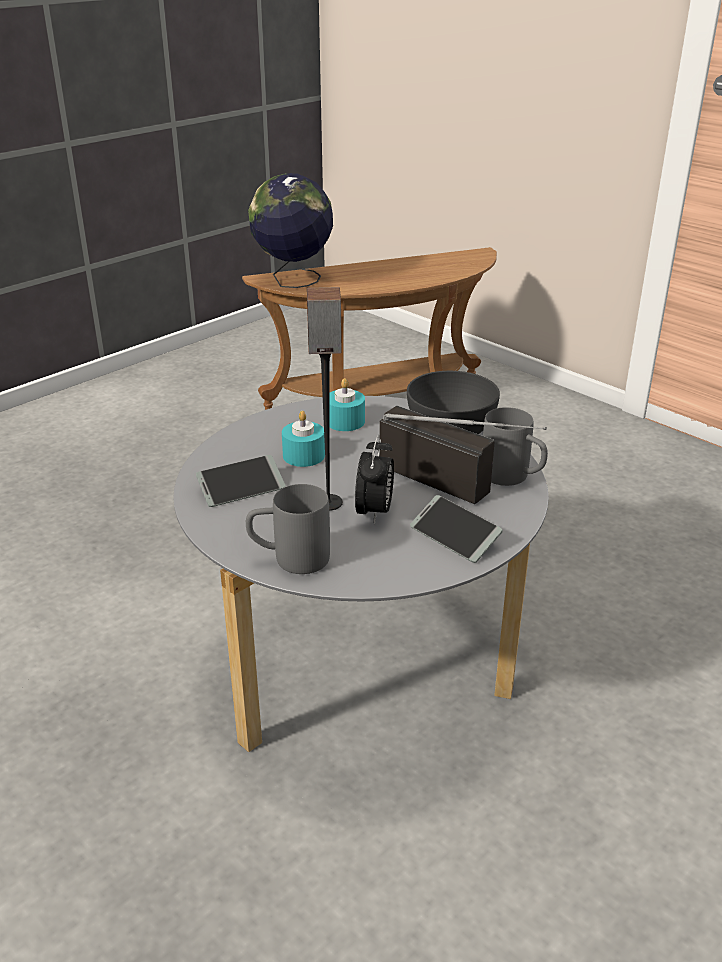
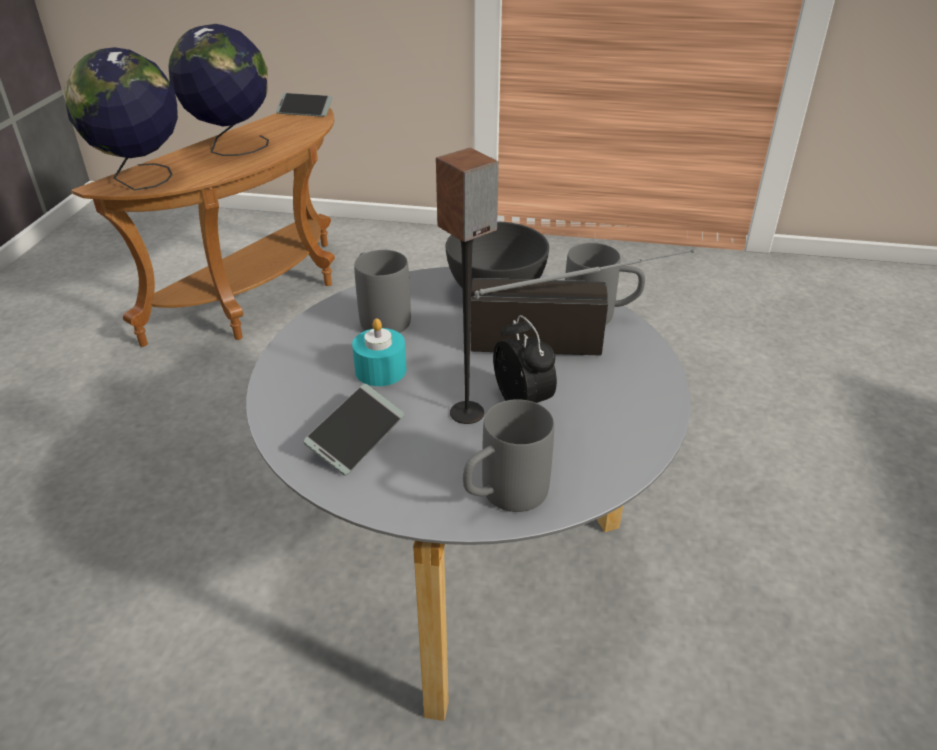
camera: 35 degrees left, 5 degrees up
turquoise candle [330,378,365,431] -> grey mug [354,250,411,333]
phone [410,495,503,563] -> phone moved to [276,93,332,117]
none -> globe [168,24,269,156]

